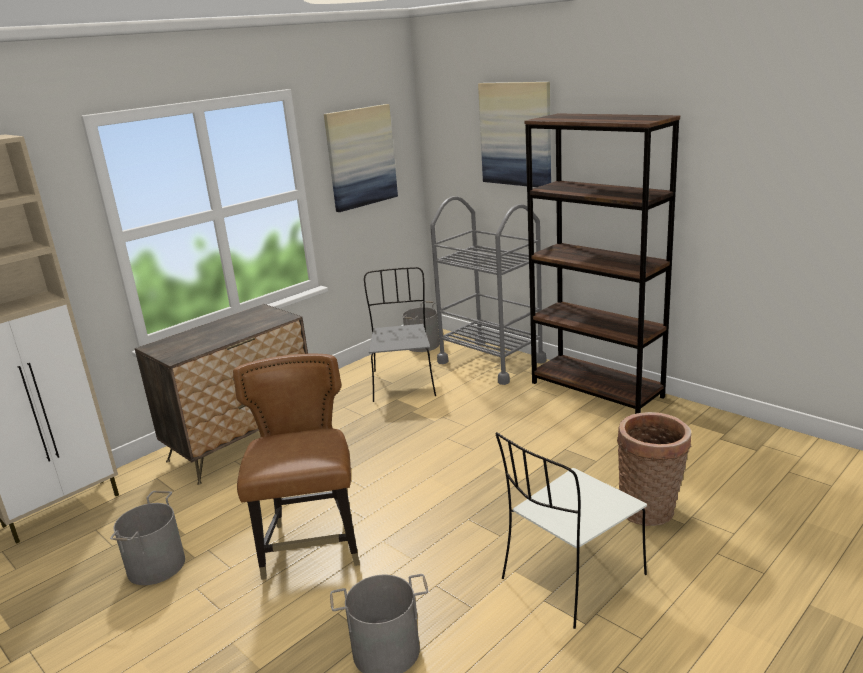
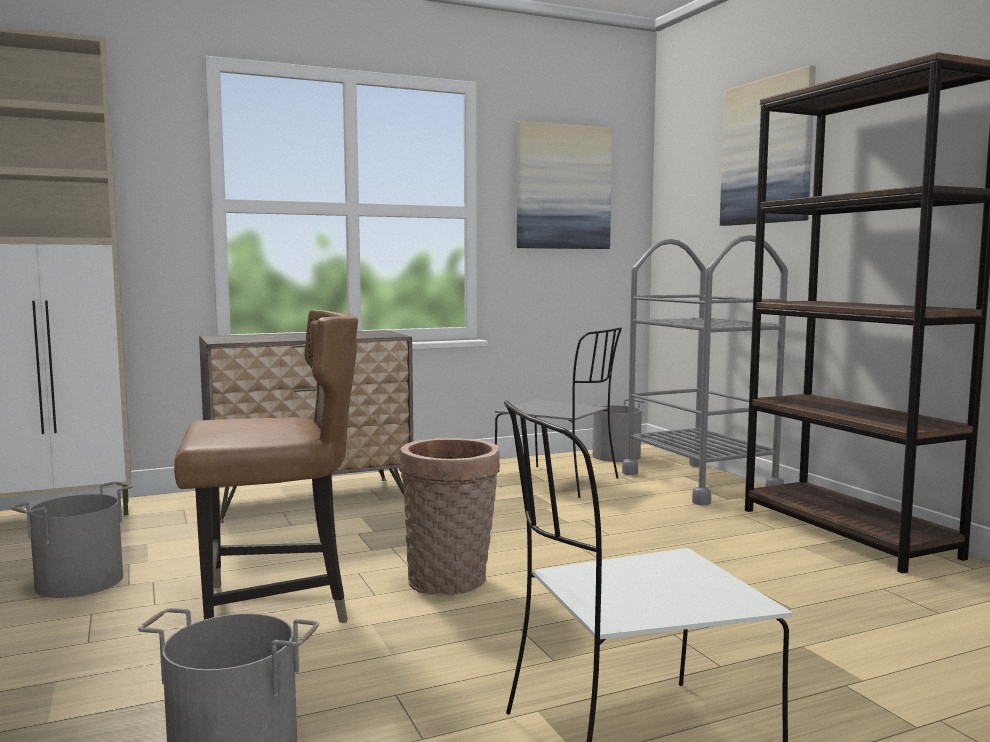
camera: 20 degrees right, 15 degrees down
brown chair [233,354,360,580] -> brown chair turned 60 degrees clockwise [174,310,358,623]
grey chair [364,267,436,402] -> grey chair turned 105 degrees clockwise [495,327,622,498]
basket [617,412,692,526] -> basket moved to [399,438,500,596]

